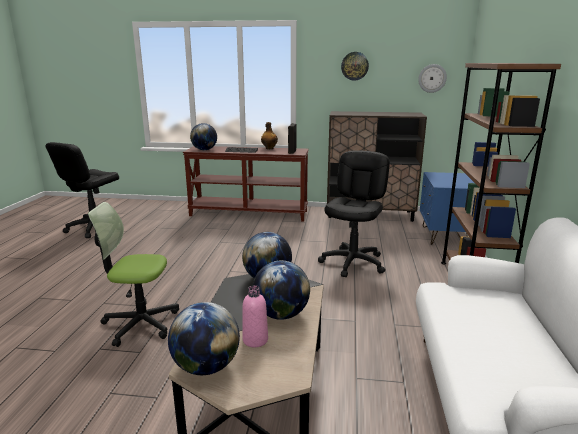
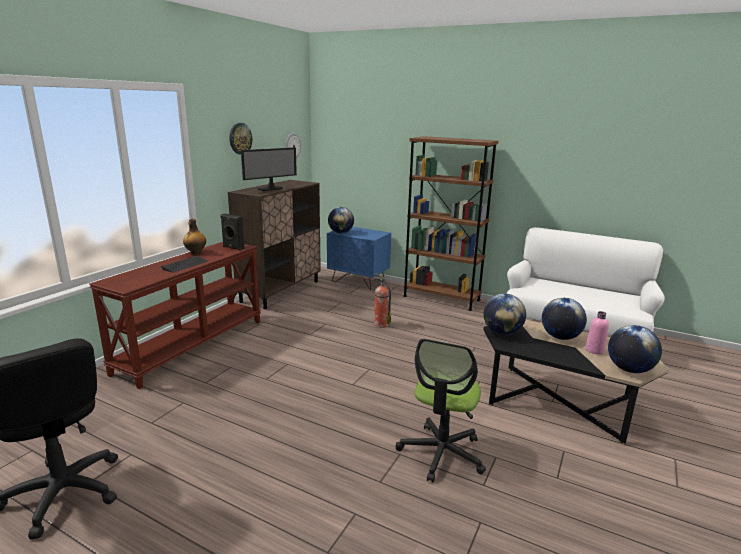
camera: 70 degrees left, 0 degrees up
globe [190,123,217,150] -> globe moved to [328,207,354,233]
black office chair [318,151,390,277] -> fire extinguisher [373,274,391,328]
none -> monitor [241,147,297,191]

